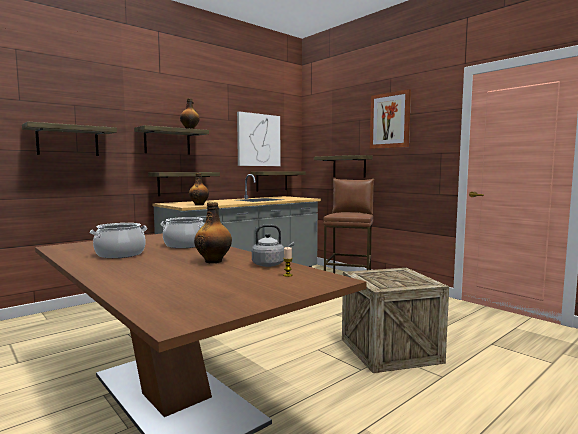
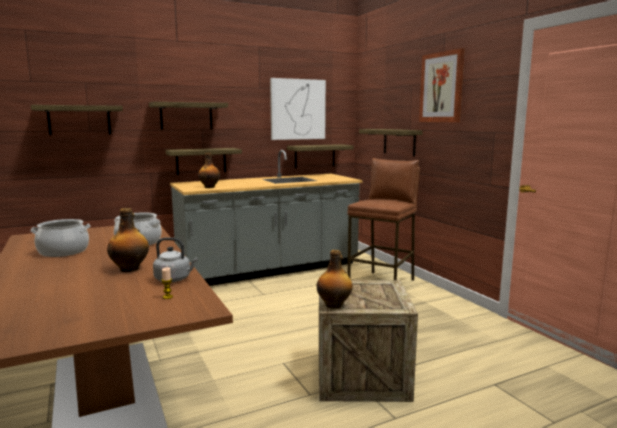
camera: 15 degrees right, 5 degrees up
bottle [180,98,200,129] -> bottle moved to [317,250,353,309]

